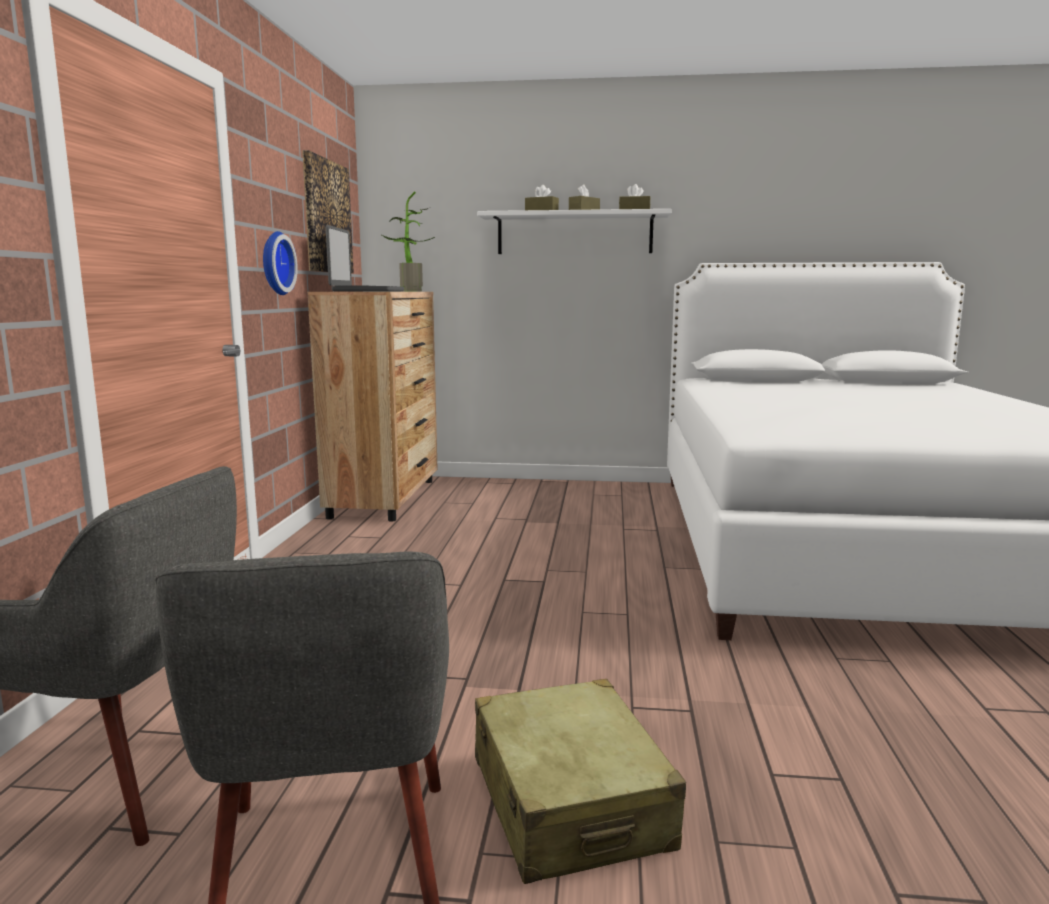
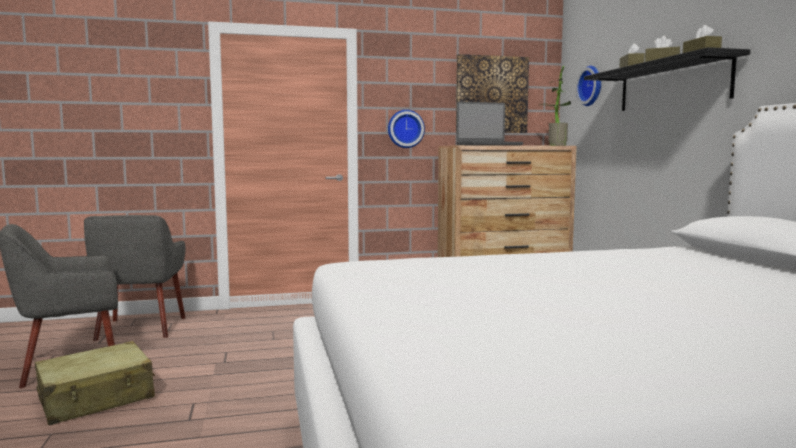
camera: 70 degrees right, 5 degrees down
white shelf [477,209,672,254] -> black shelf [584,47,750,111]
none -> wall clock [576,66,601,106]

